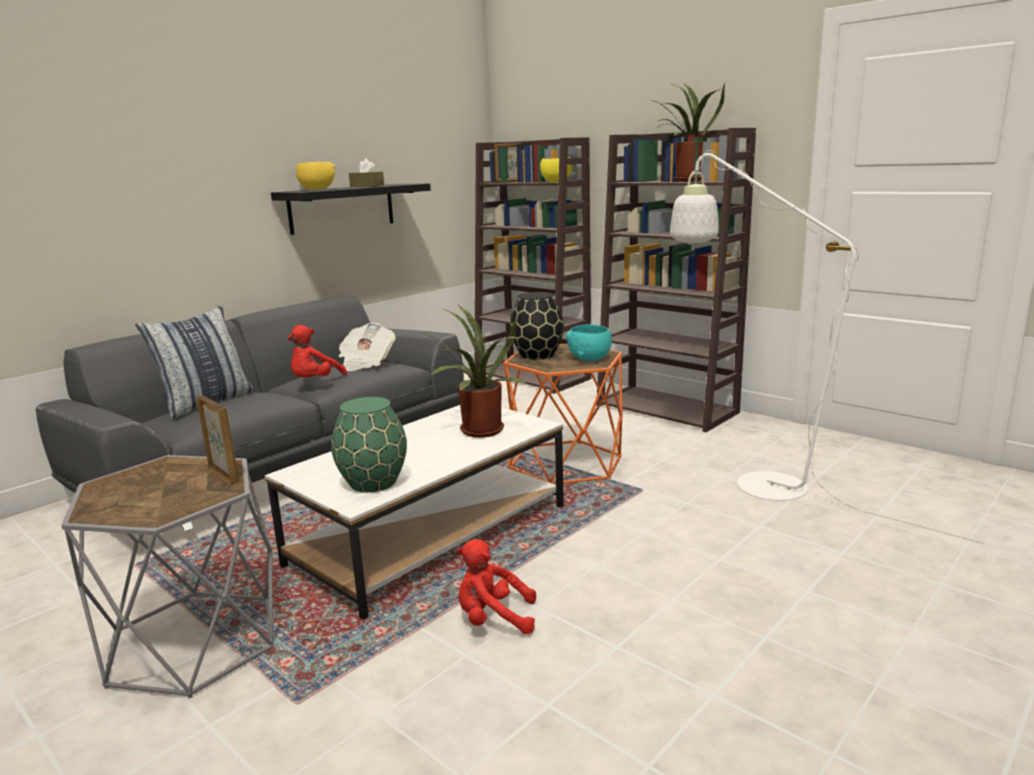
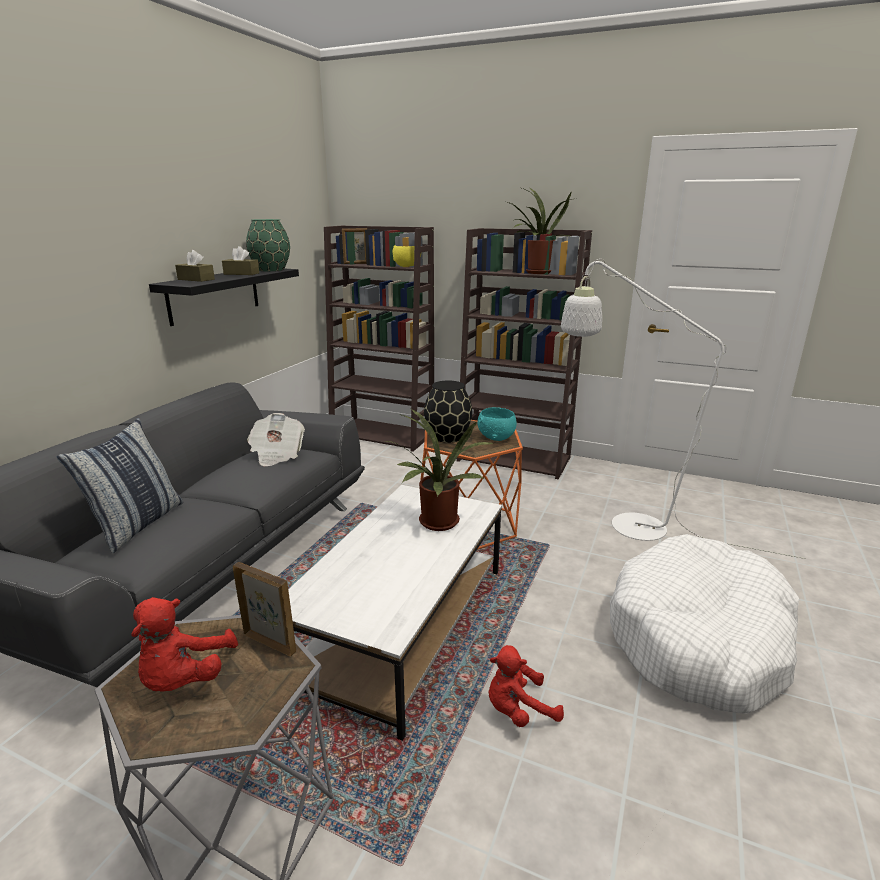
camera: 20 degrees left, 5 degrees up
red plush toy [288,325,347,377] -> red plush toy moved to [131,597,238,692]
yellow bowl [296,162,335,189] -> brown tissue box [175,250,215,282]
green vase [331,397,407,493] -> green vase moved to [246,219,290,271]
none -> white dog bed [610,534,799,714]

